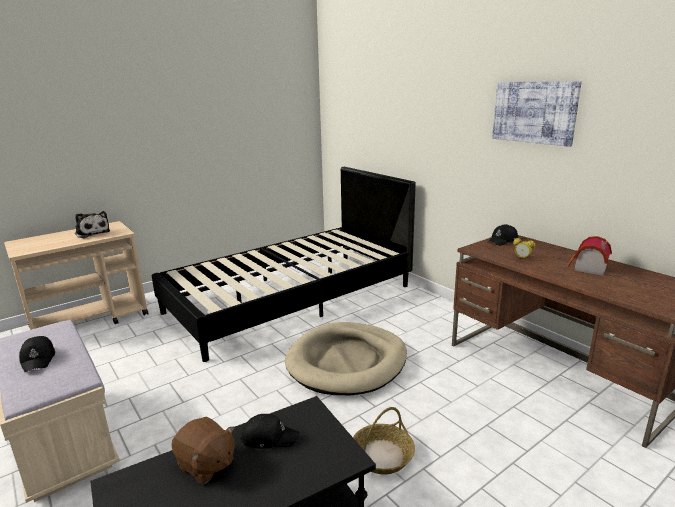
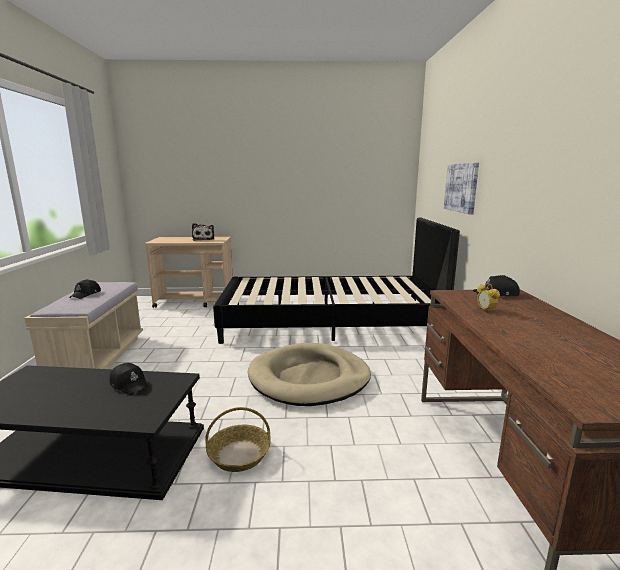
camera: 35 degrees right, 5 degrees down
brown plush toy [171,417,235,484] -> none
picture [492,81,581,147] -> picture moved to [444,163,479,215]
toy house [567,236,612,276] -> none

